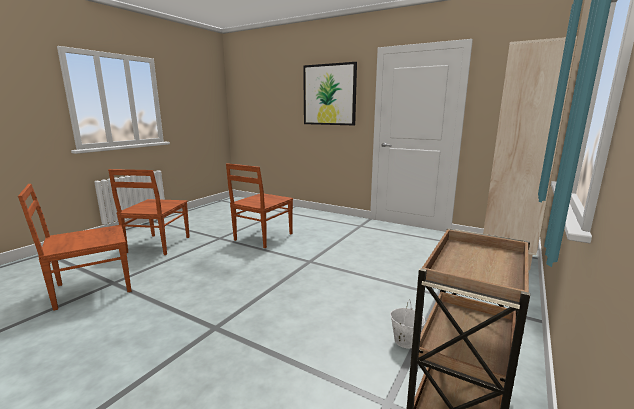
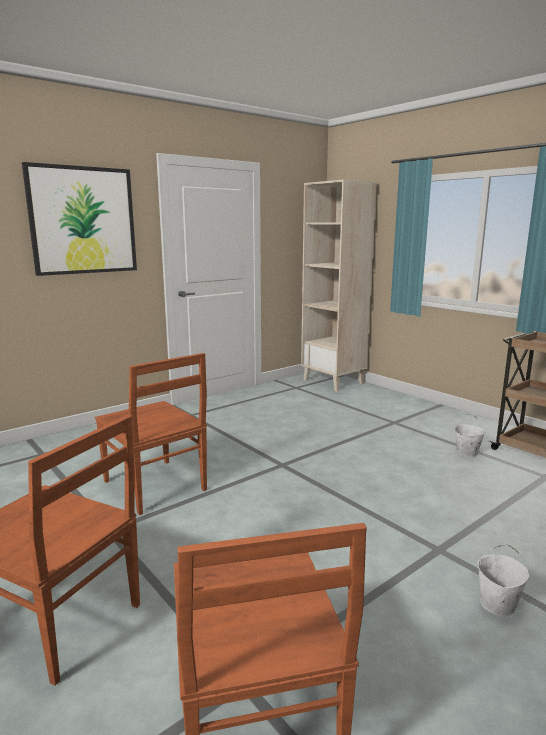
camera: 70 degrees left, 0 degrees up
none -> white bucket [477,544,529,616]

